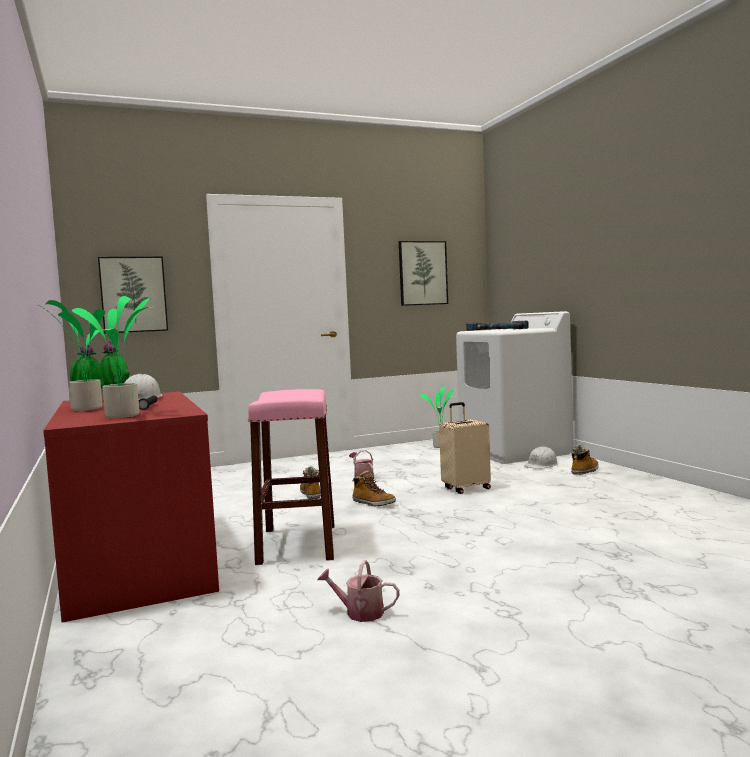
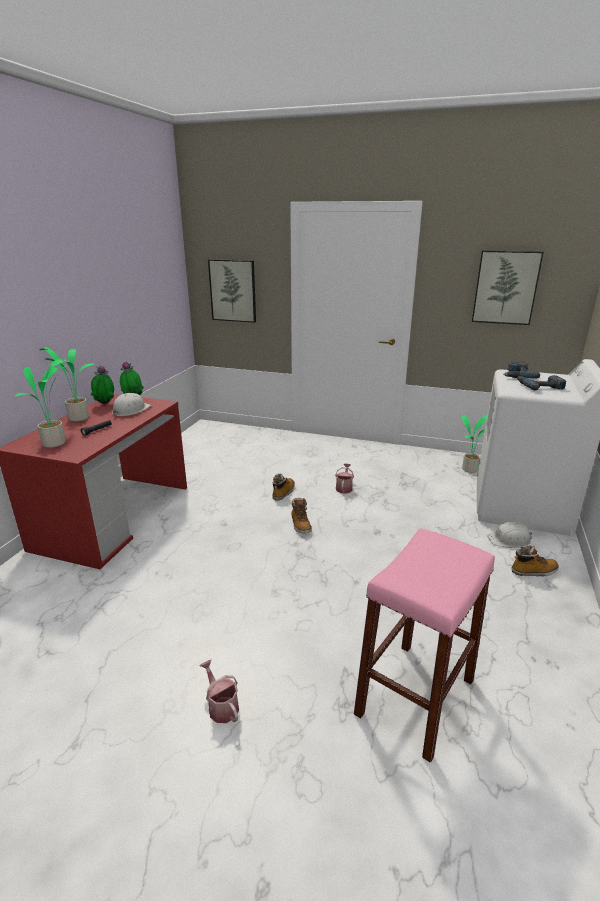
camera: 40 degrees right, 20 degrees up
pink stool [248,389,335,565] -> pink stool moved to [354,528,495,763]
watering can [317,560,399,622] -> watering can moved to [200,660,239,723]
beige suitcase [439,402,491,494] -> none

